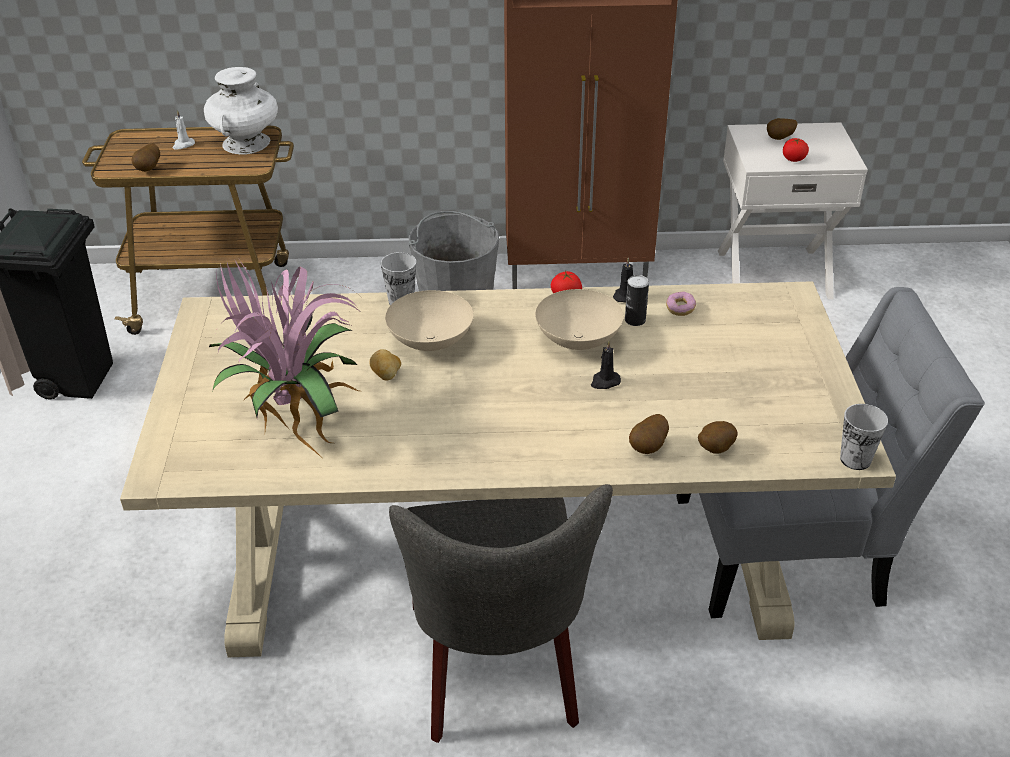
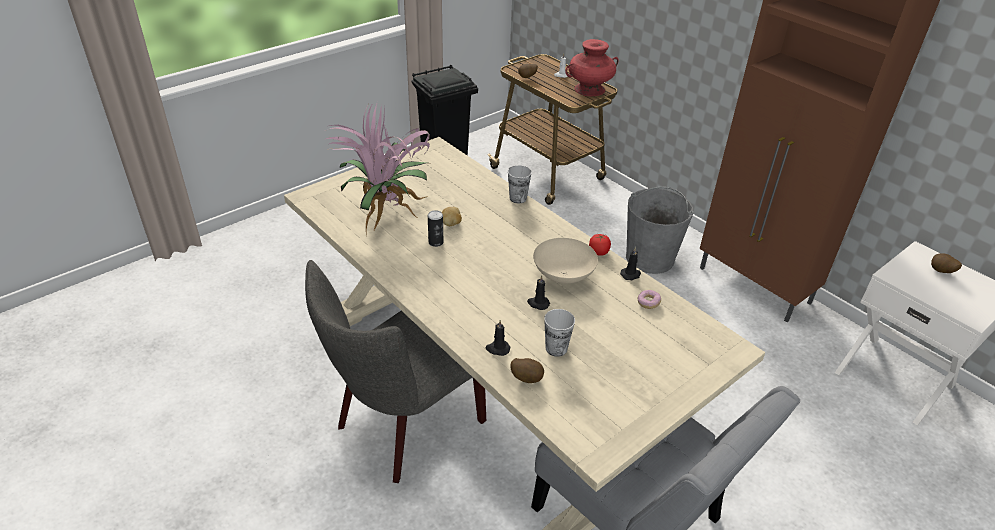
camera: 50 degrees right, 0 degrees up
white vase [204,67,278,154] -> red vase [566,39,619,96]
beige bowl [385,290,474,351] -> none
can [625,275,649,326] -> can moved to [428,210,443,247]
potato [629,414,669,454] -> black candle [486,320,510,356]
tomato [783,138,809,162] -> none
cup [840,404,888,470] -> cup moved to [544,309,575,357]

